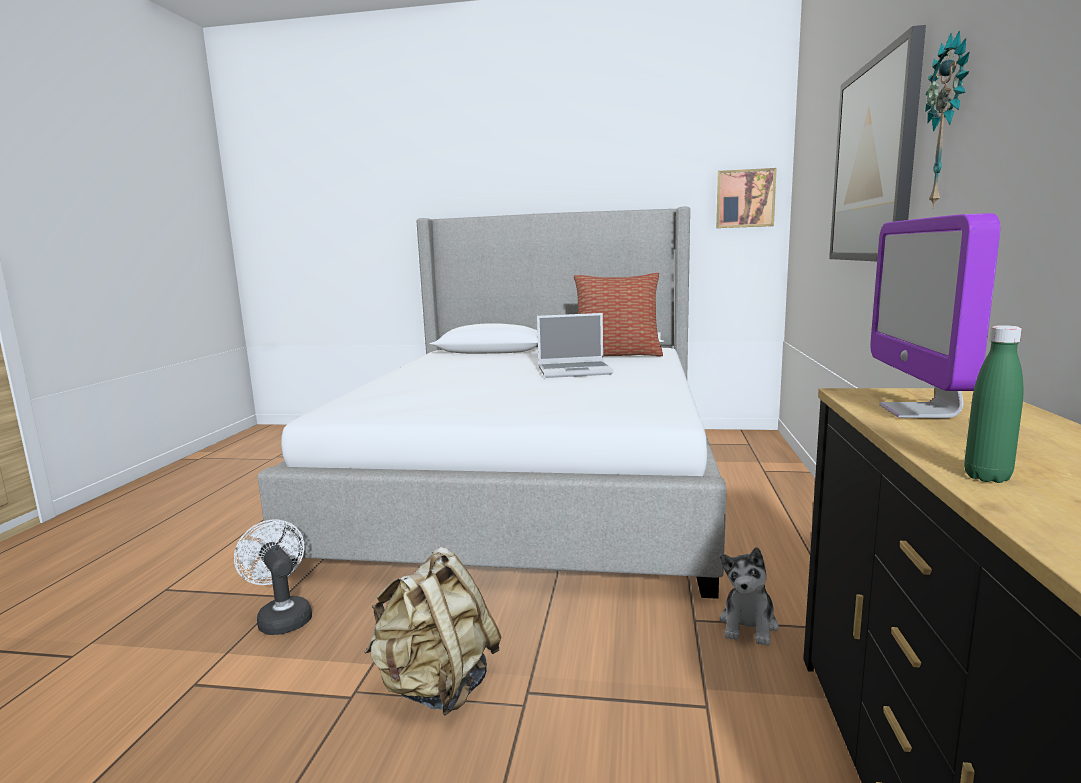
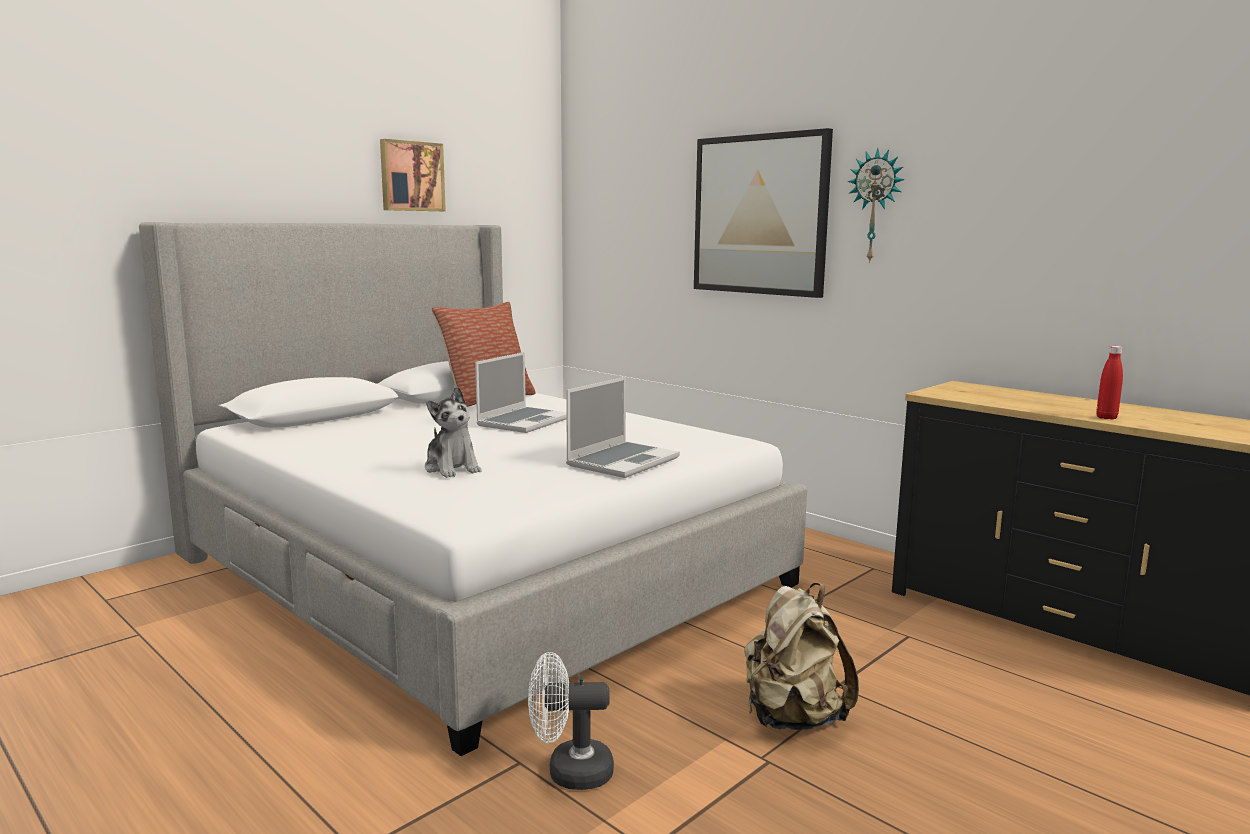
camera: 55 degrees left, 0 degrees up
picture [716,168,777,228] -> picture moved to [380,139,446,211]
plush toy [720,547,779,646] -> plush toy moved to [425,386,482,478]
monitor [870,213,1000,418] -> none
green bottle [964,325,1023,483] -> red bottle [1096,346,1123,420]
none -> laptop [566,377,680,478]

